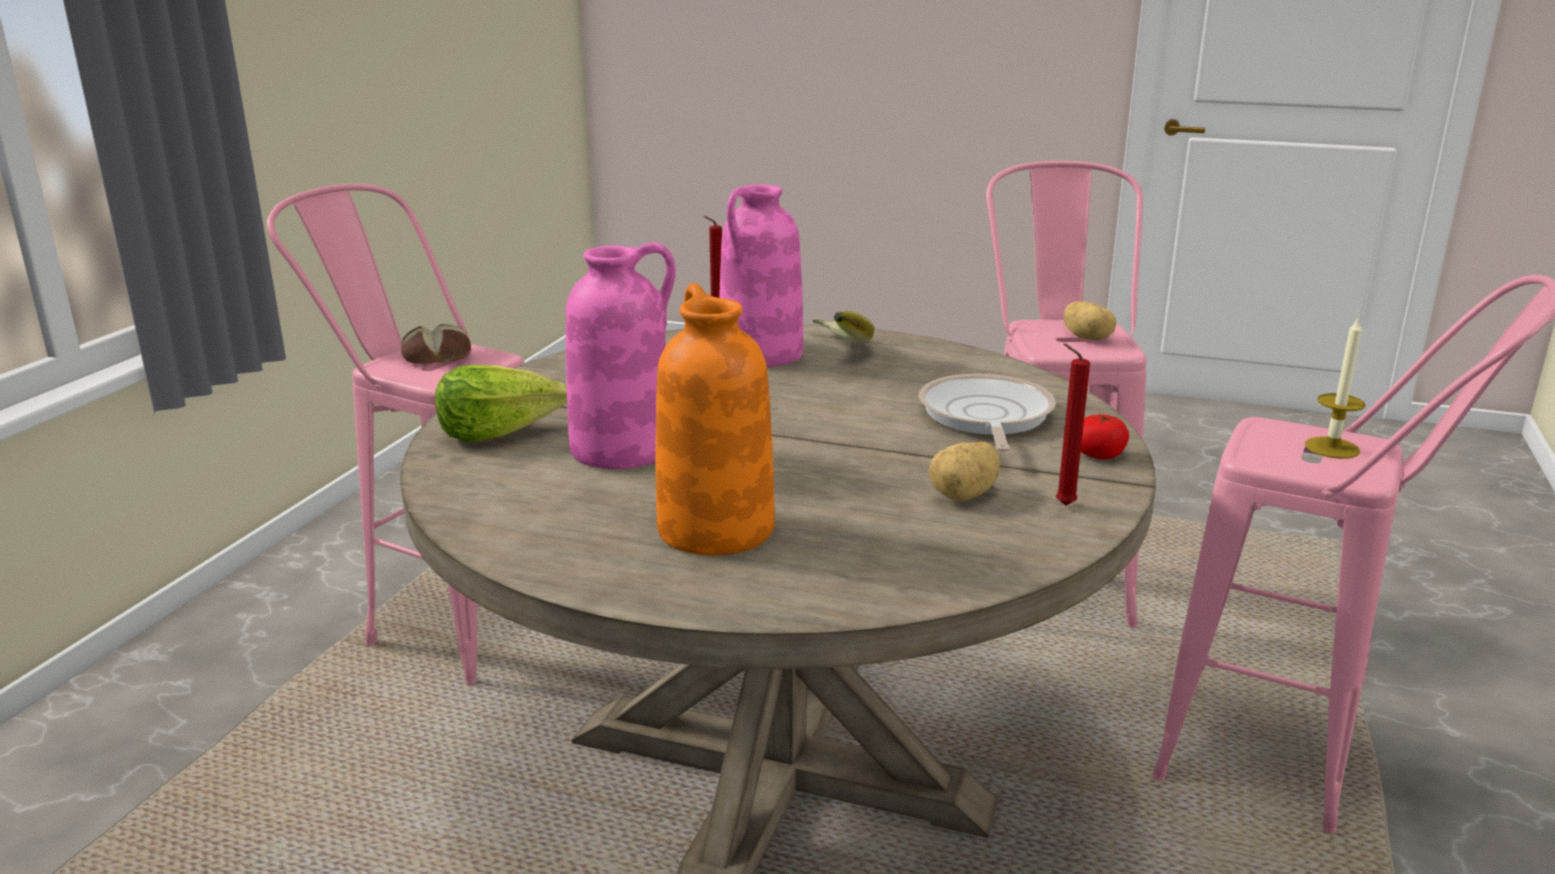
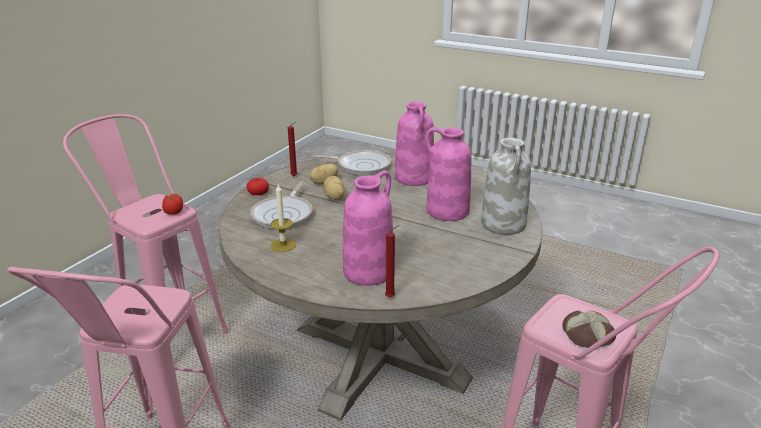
camera: 170 degrees left, 5 degrees up
lettuce [435,365,567,442] -> white vase [481,138,531,235]
orange vase [656,283,775,555] -> pink vase [395,101,434,186]
banana [812,311,875,343] -> none
potato [1064,301,1116,340] -> potato moved to [323,176,345,200]
candle [1305,316,1366,459] -> candle moved to [270,184,296,252]
none -> tomato [162,194,183,215]
none -> frying pan [312,150,391,175]

